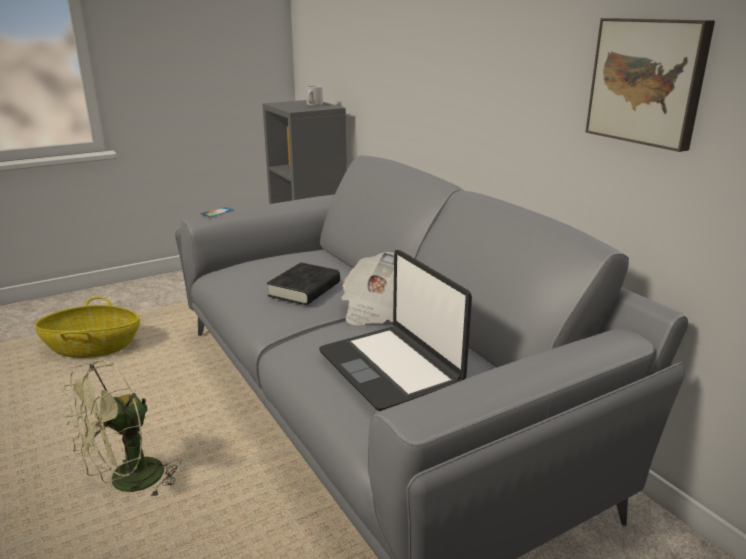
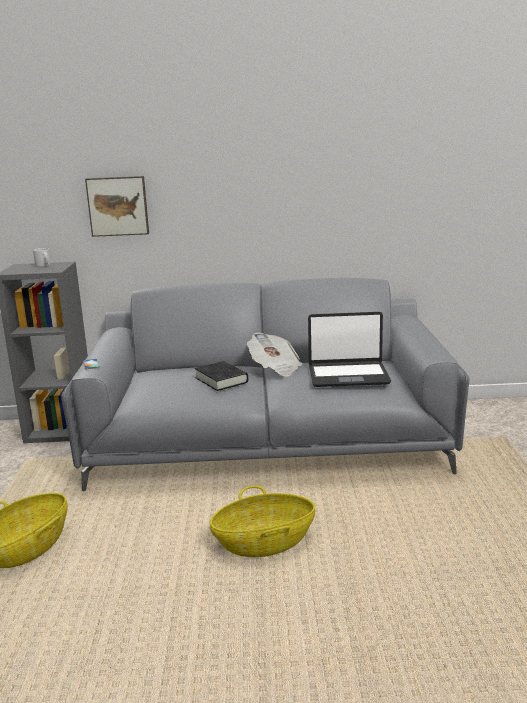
camera: 60 degrees left, 5 degrees down
green fan [63,360,181,499] -> basket [210,485,315,557]
picture [585,18,715,152] -> picture moved to [85,176,149,237]

